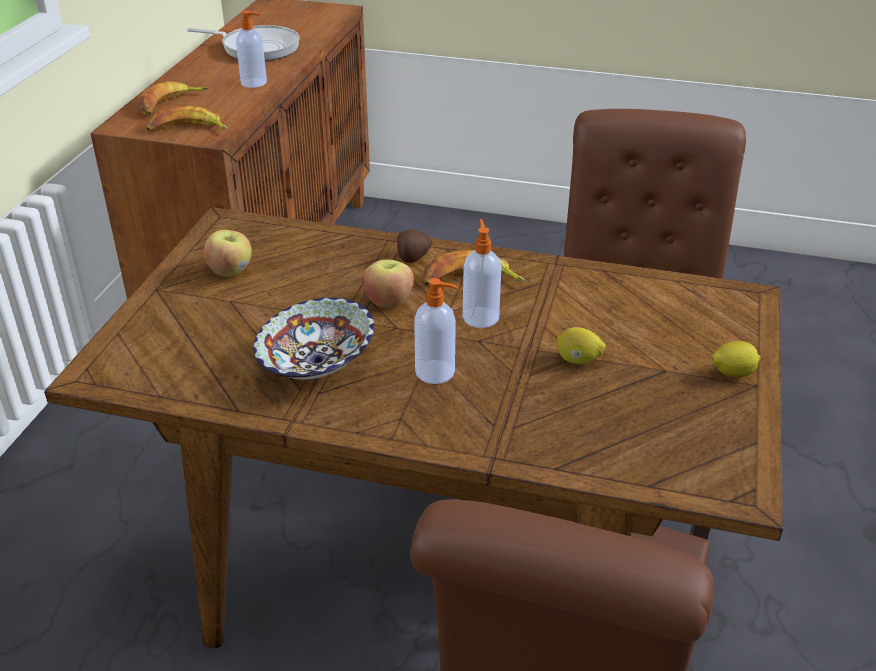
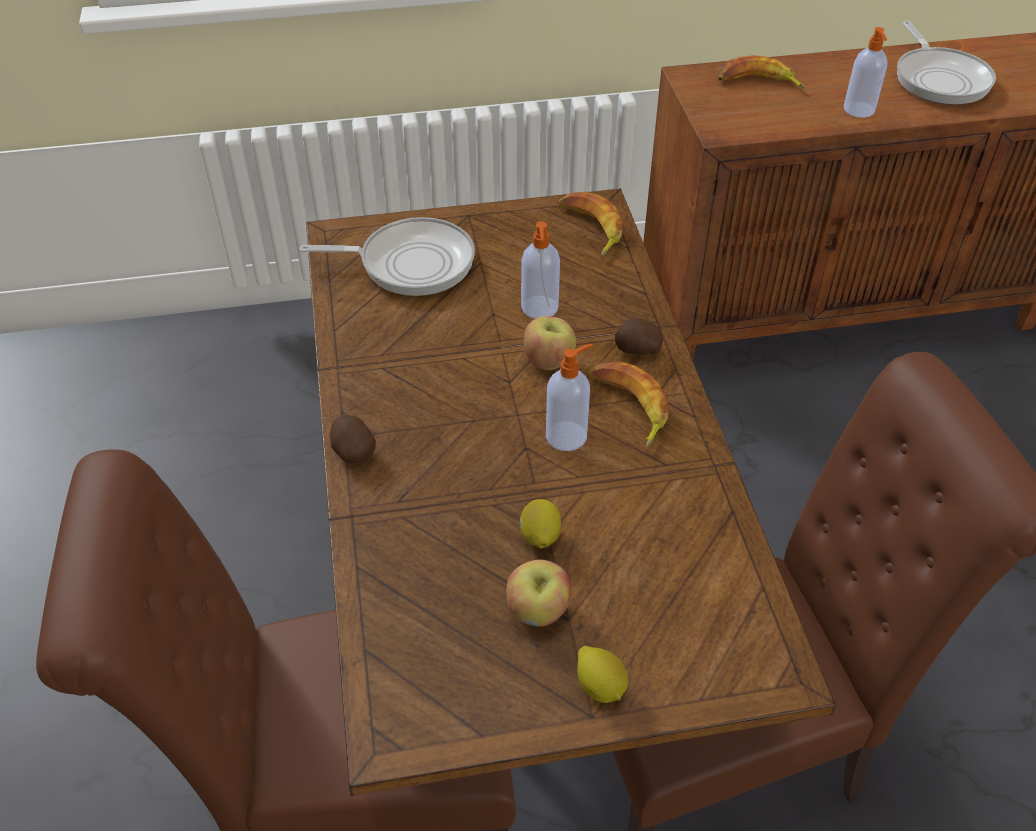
camera: 65 degrees right, 10 degrees up
banana [146,106,228,131] -> banana moved to [559,192,623,256]
apple [204,230,252,277] -> apple moved to [506,560,572,627]
bowl [253,297,374,379] -> none
soap dispenser [414,278,458,384] -> soap dispenser moved to [521,221,560,319]
none -> frying pan [299,217,475,296]
none -> potato [330,415,376,463]

